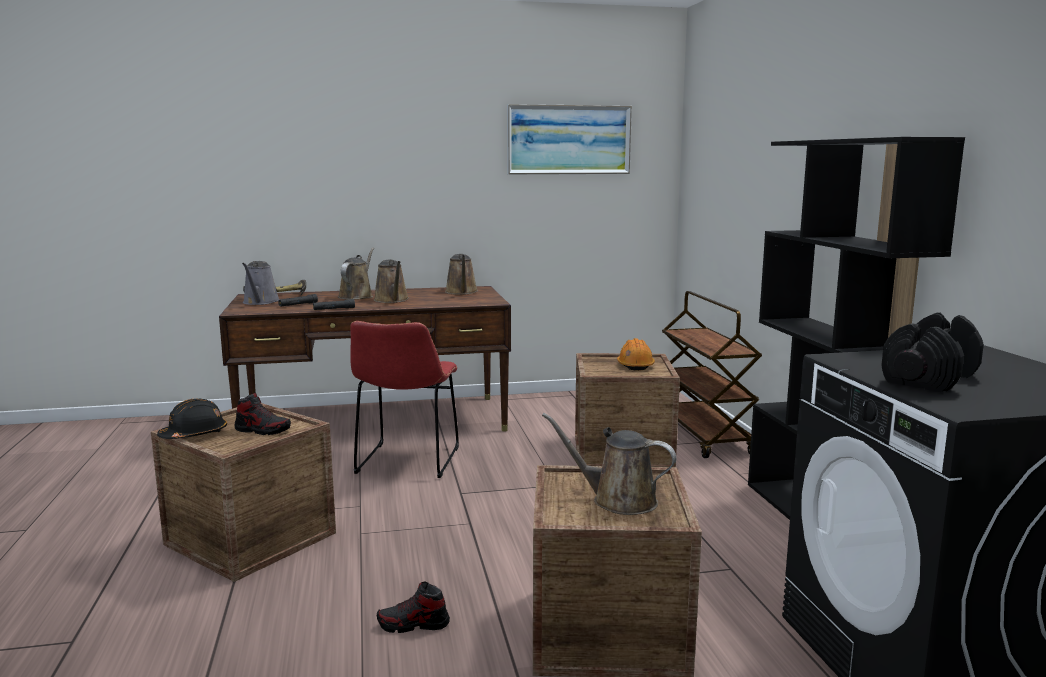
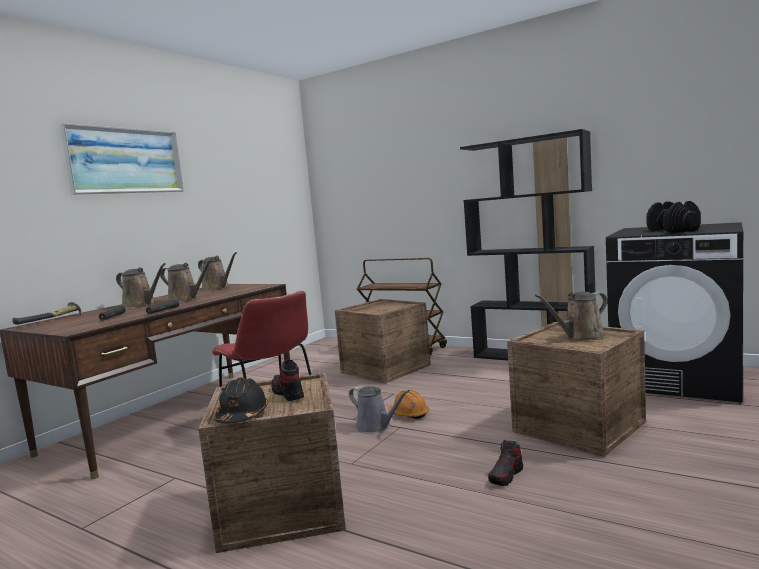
camera: 45 degrees left, 5 degrees down
shoe [235,393,291,435] -> shoe turned 90 degrees counterclockwise [272,360,304,401]
grey watering can [242,261,280,305] -> grey watering can moved to [349,386,409,434]
brown watering can [338,248,374,300] -> brown watering can turned 150 degrees clockwise [116,263,166,308]
picture [507,104,632,174] -> picture moved to [60,123,184,195]
orange hard hat [617,338,655,371] -> orange hard hat moved to [388,390,429,419]

